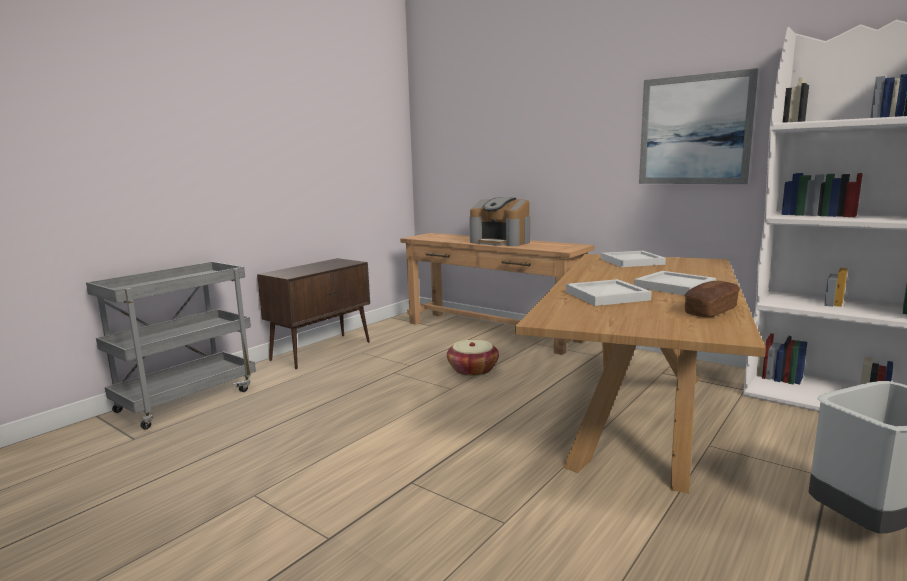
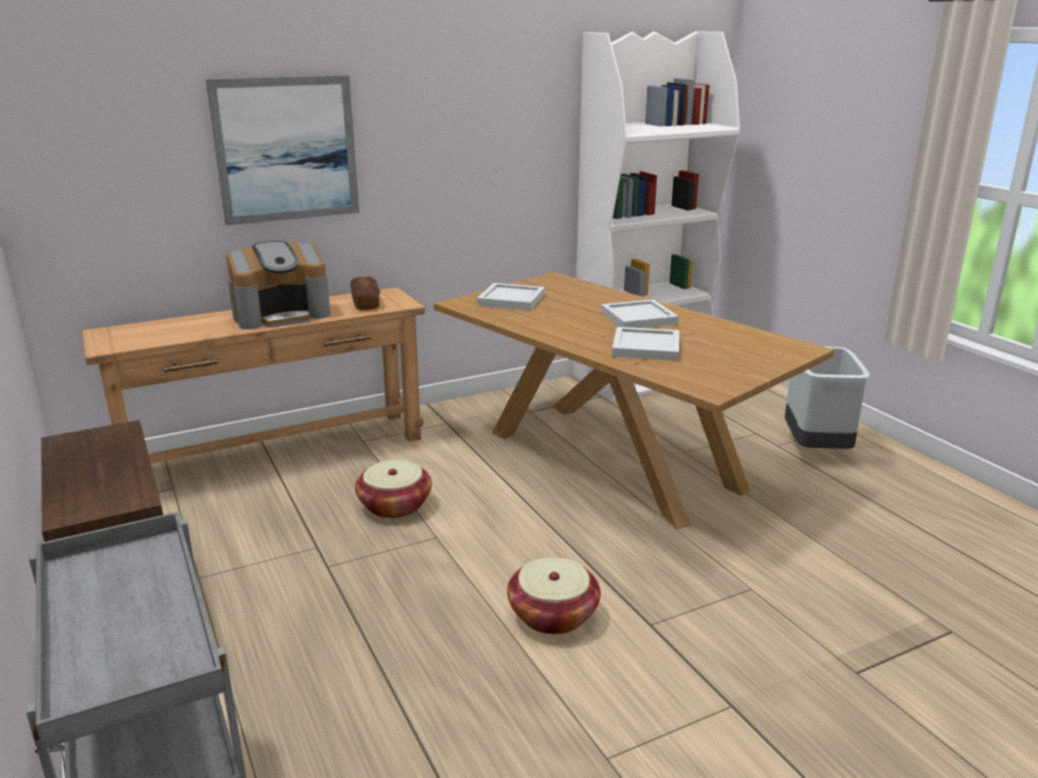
camera: 65 degrees left, 10 degrees up
picture [639,68,758,184] -> picture moved to [206,75,359,226]
bread [685,281,740,317] -> bread moved to [350,277,380,310]
none -> basket [507,557,601,634]

